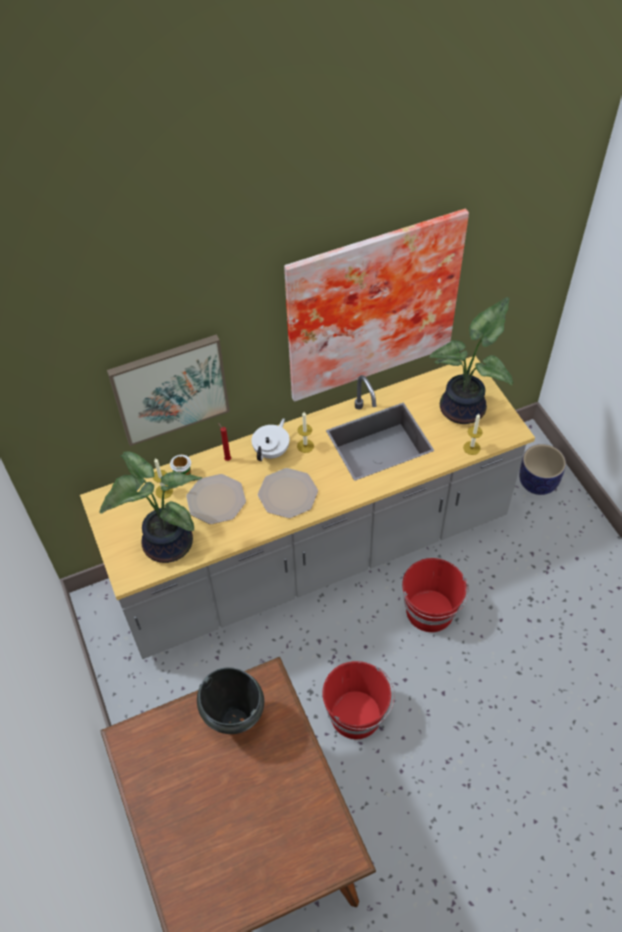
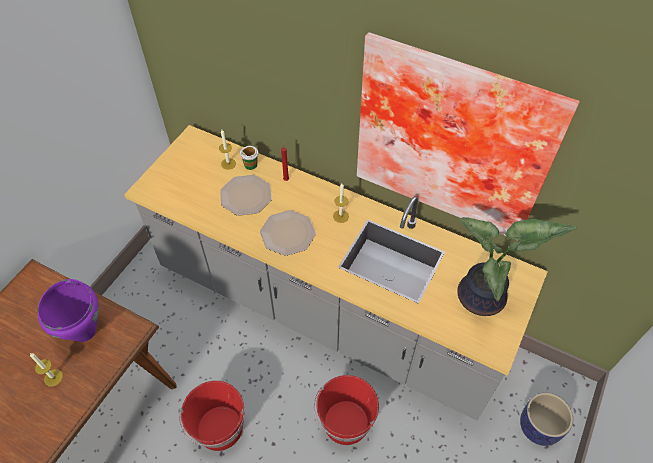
camera: 50 degrees right, 0 degrees up
potted plant [99,451,202,563] -> none
picture [107,334,230,446] -> none
black cooking pot [197,667,264,734] -> purple cooking pot [37,279,99,342]
white teapot [252,418,290,461] -> none
candle [463,414,483,455] -> candle moved to [30,353,63,387]

